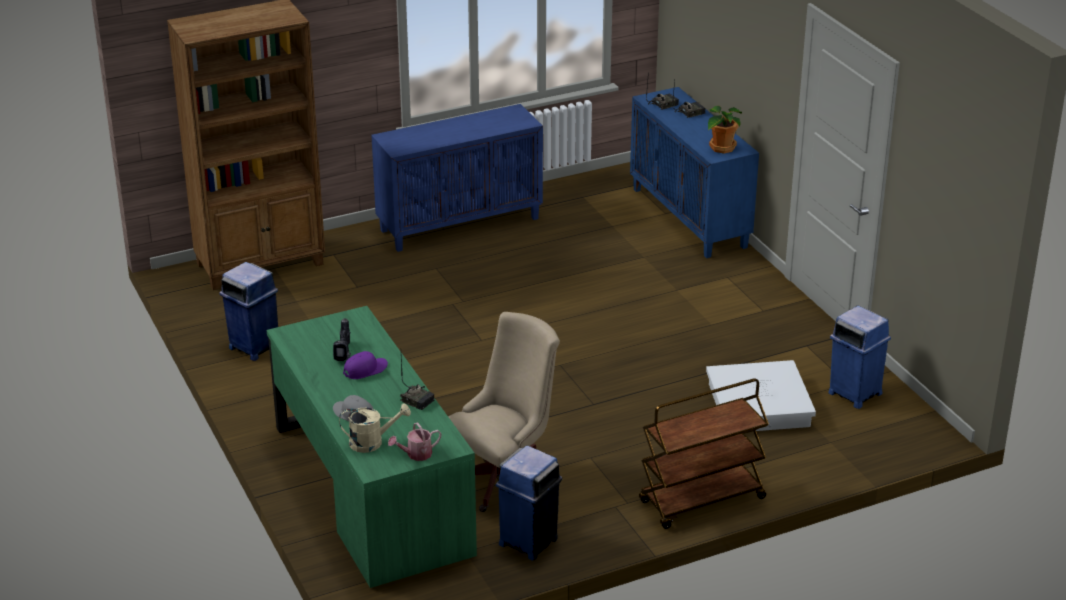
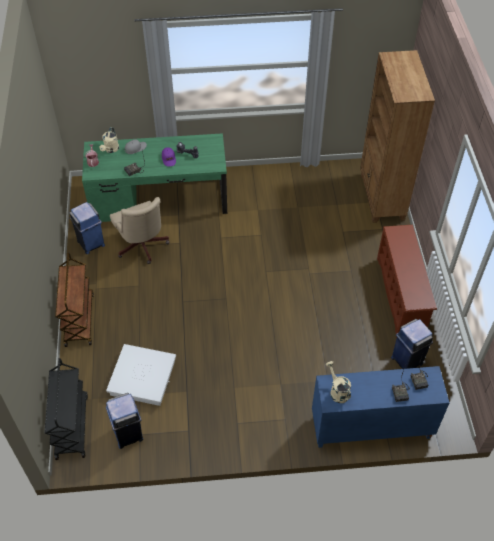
camera: 110 degrees right, 20 degrees up
blue trash can [219,262,278,361] -> blue trash can moved to [391,319,433,369]
blue cabinet [371,104,543,252] -> brown shoe rack [377,225,437,338]
potted plant [708,105,742,153] -> beige watering can [326,361,351,403]
none -> black cart [44,358,88,460]

